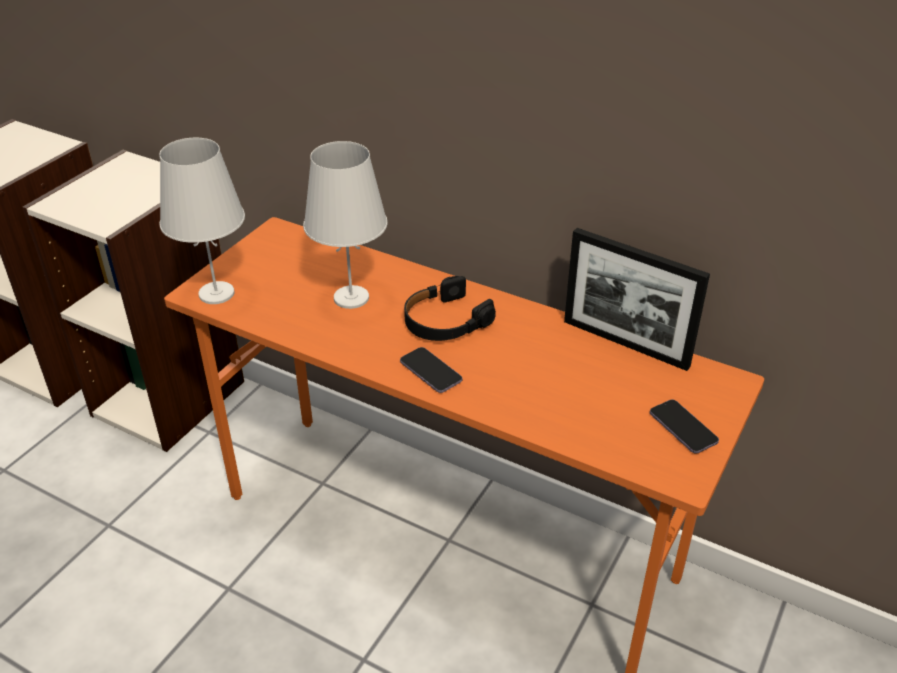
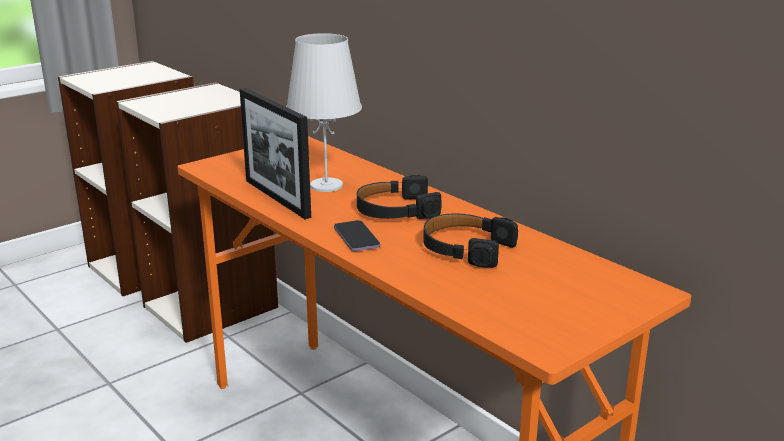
camera: 20 degrees right, 15 degrees down
white table lamp [159,138,245,304] -> none
picture frame [564,228,710,371] -> picture frame moved to [240,88,311,219]
phone [650,400,719,454] -> none
none -> black headphones [423,213,518,268]

